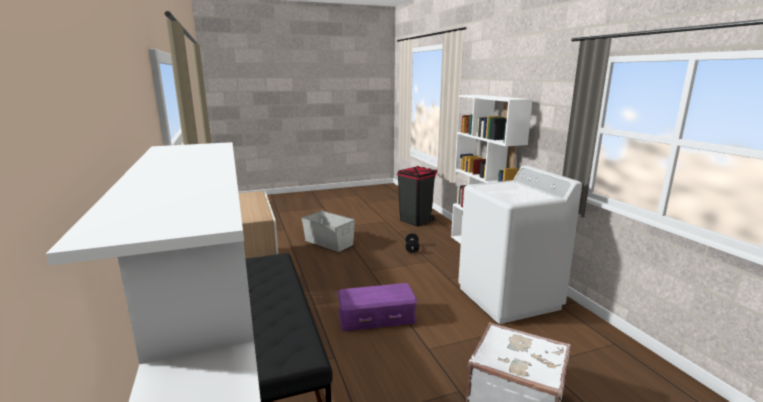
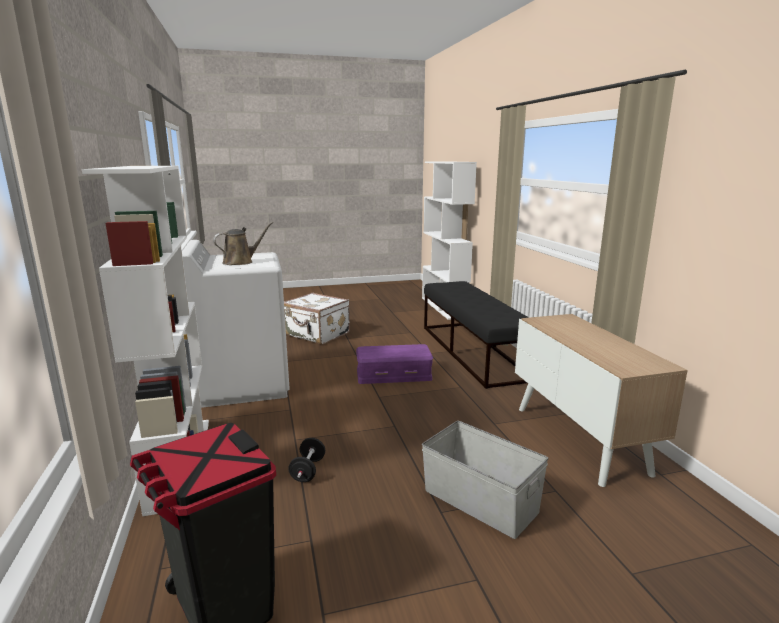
camera: 175 degrees left, 0 degrees up
none -> brown watering can [213,222,273,265]

